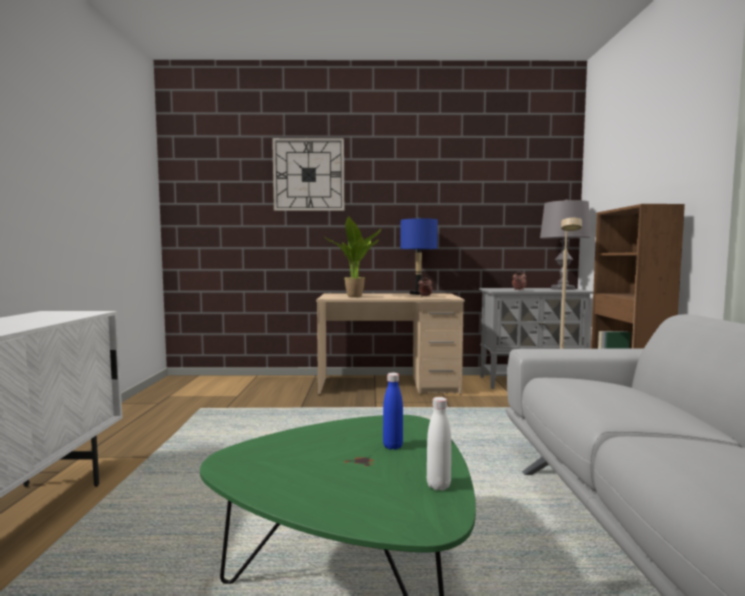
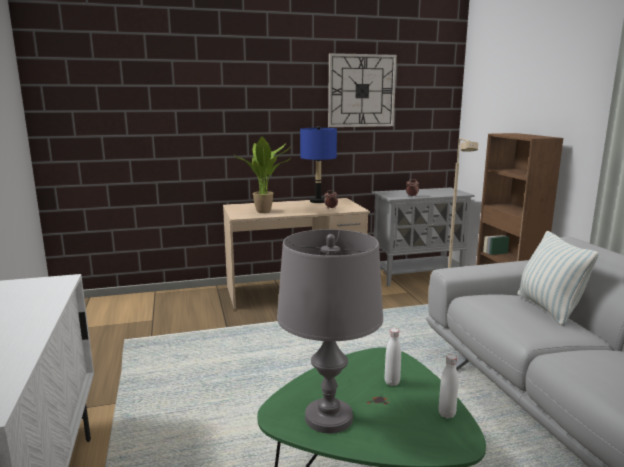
camera: 15 degrees left, 10 degrees up
wall clock [272,138,344,211] -> wall clock moved to [328,53,397,127]
blue bottle [383,373,403,450] -> white bottle [384,328,401,386]
grey table lamp [540,199,591,290] -> grey table lamp moved to [277,229,383,433]
none -> pillow [517,231,599,326]

